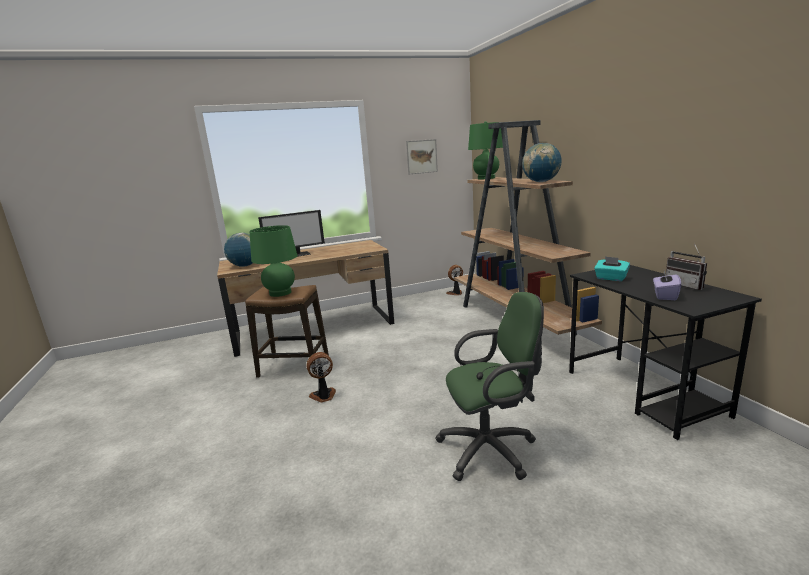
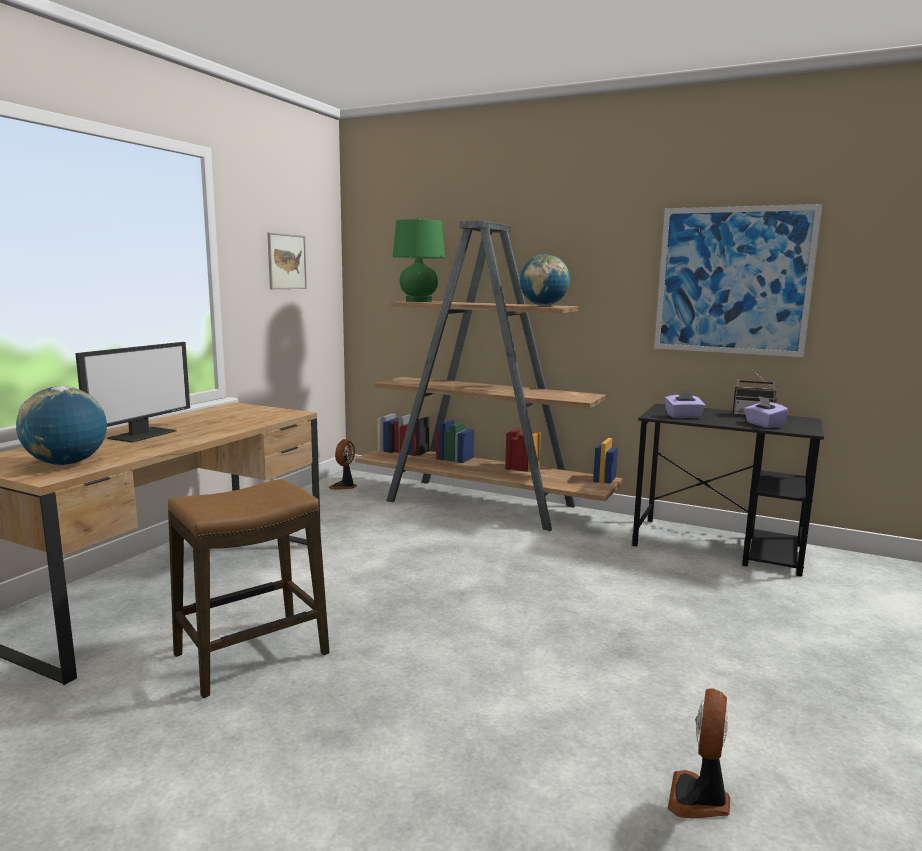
camera: 45 degrees left, 5 degrees down
green table lamp [249,225,298,297] -> none
fan [306,352,336,403] -> fan moved to [668,688,730,819]
green office chair [435,292,544,481] -> none
turquoise tissue box [594,256,630,281] -> purple tissue box [665,391,706,418]
none -> picture [654,204,822,357]

